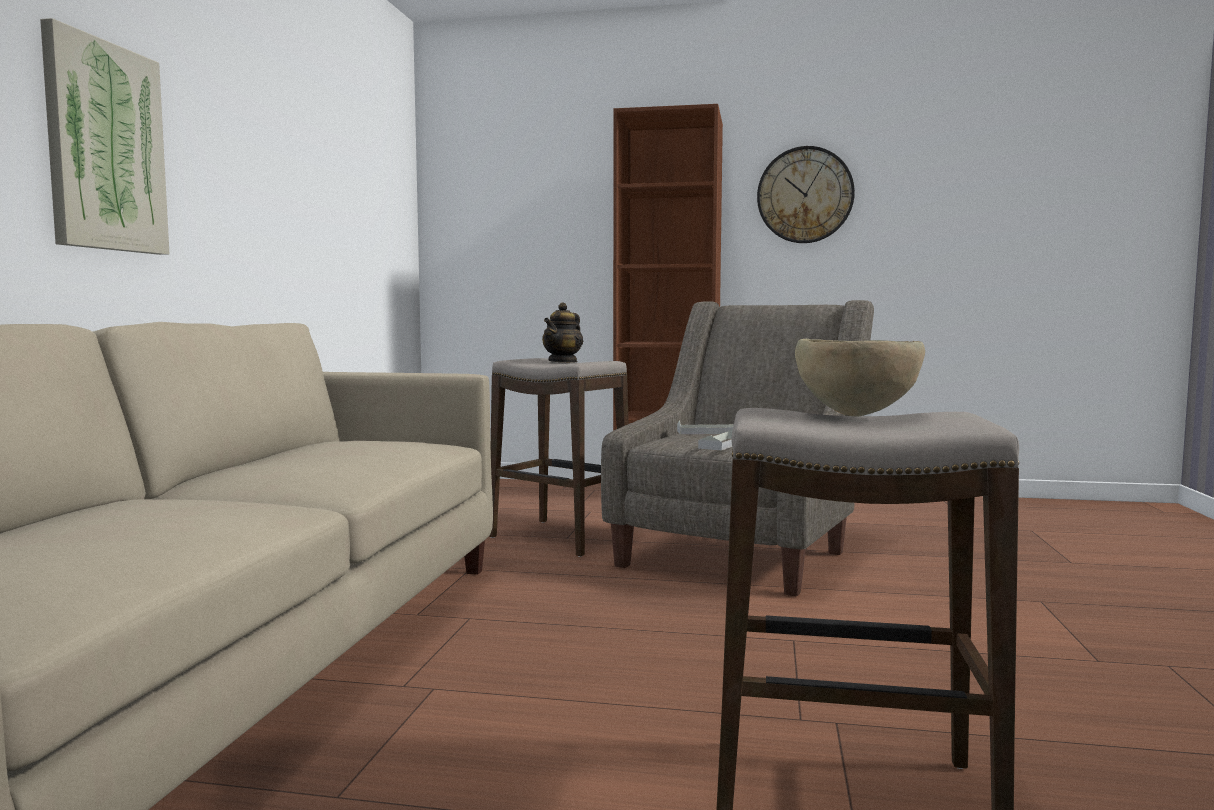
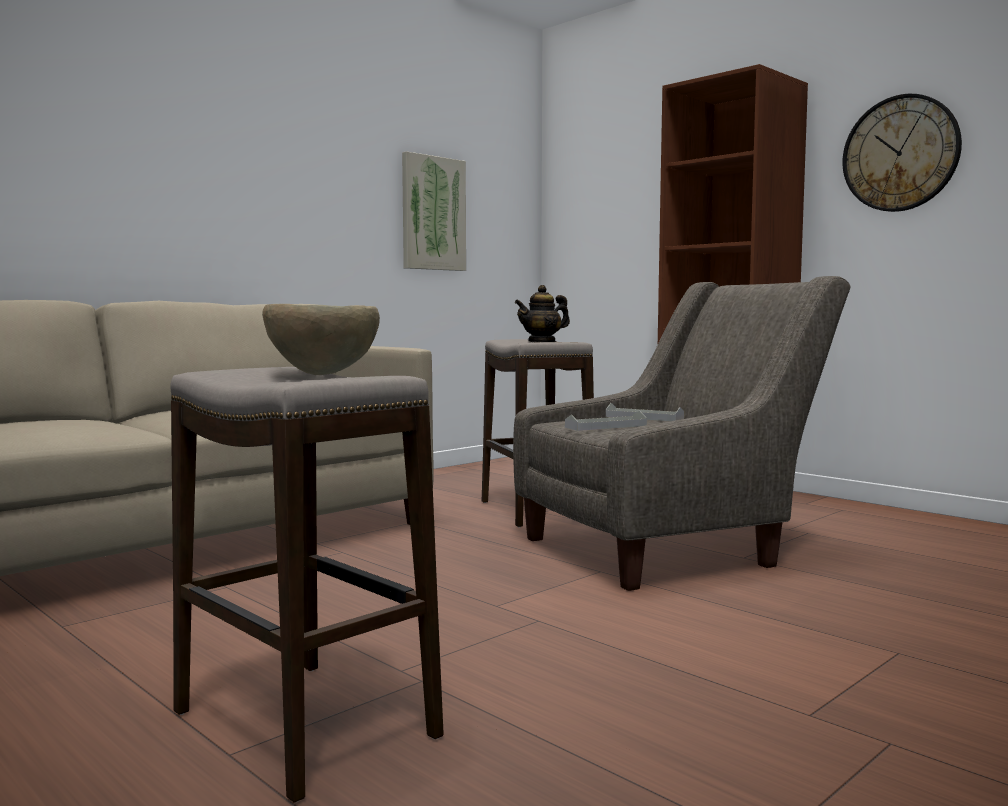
camera: 35 degrees right, 0 degrees up
picture [40,18,170,255] -> picture moved to [402,151,466,271]

